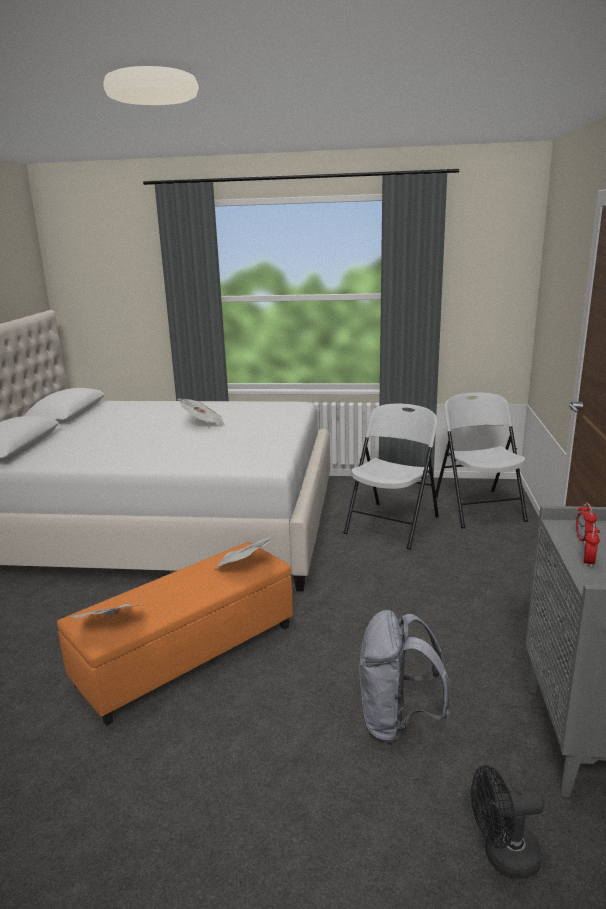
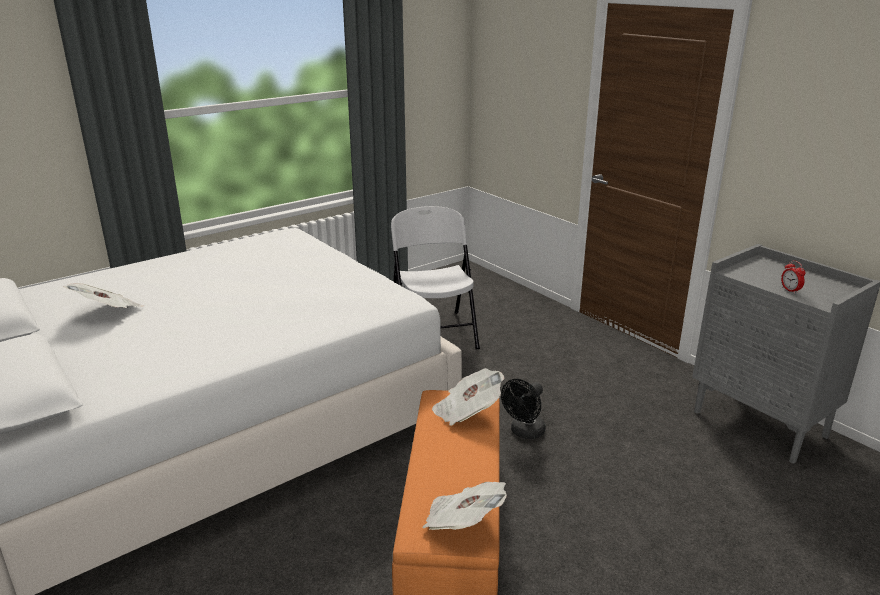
camera: 45 degrees left, 5 degrees up
newspaper [178,399,225,425] -> newspaper moved to [63,283,144,308]
grey backpack [359,610,450,743] -> none
white chair [435,392,528,529] -> none
black fan [471,765,544,879] -> black fan moved to [501,379,546,439]
alarm clock [576,502,597,544] -> none

